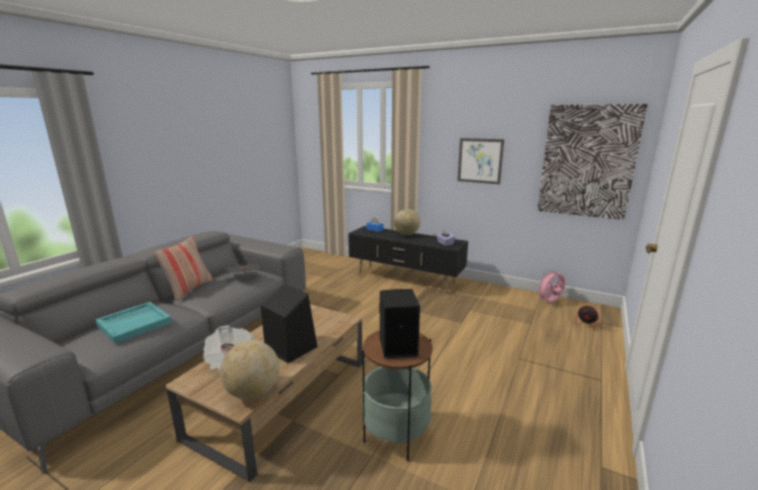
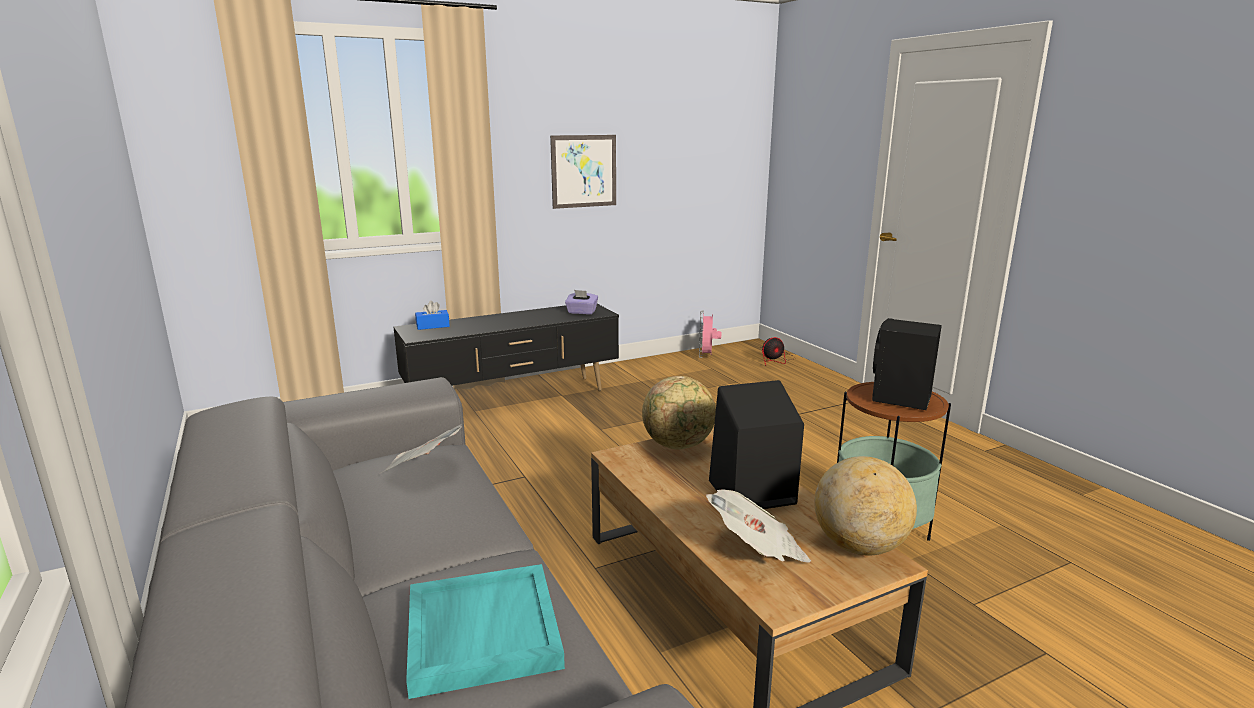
camera: 55 degrees left, 0 degrees up
pillow [153,236,213,301] -> none
globe [394,209,421,235] -> globe moved to [642,376,716,449]
picture [537,104,648,220] -> none

